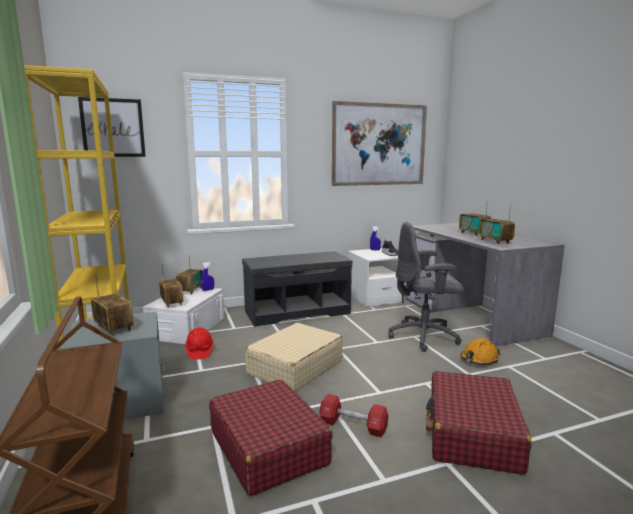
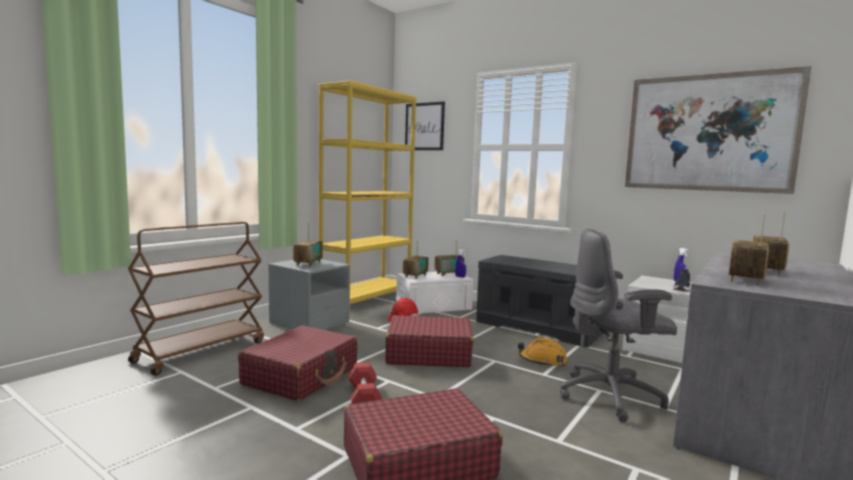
camera: 55 degrees right, 5 degrees down
beige suitcase [245,323,343,392] -> red suitcase [385,315,473,367]
grey office chair [388,222,464,352] -> grey office chair turned 60 degrees counterclockwise [560,228,677,422]
orange hard hat [461,338,500,365] -> orange hard hat moved to [518,337,567,367]

